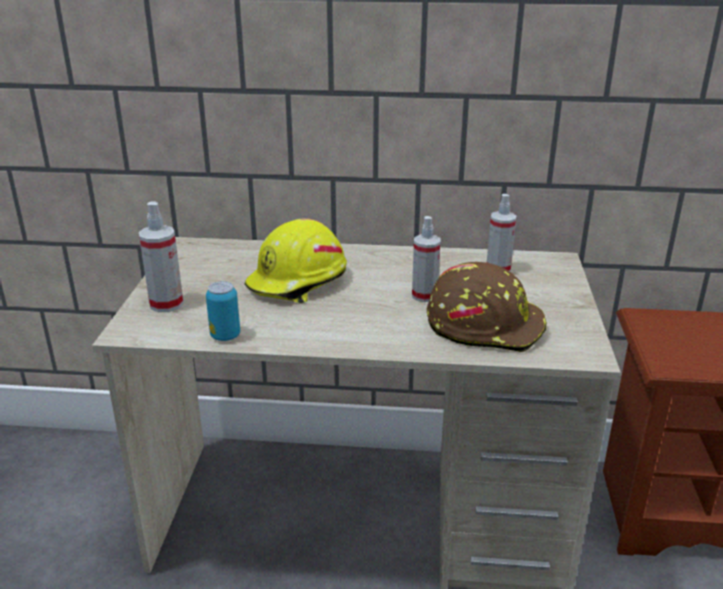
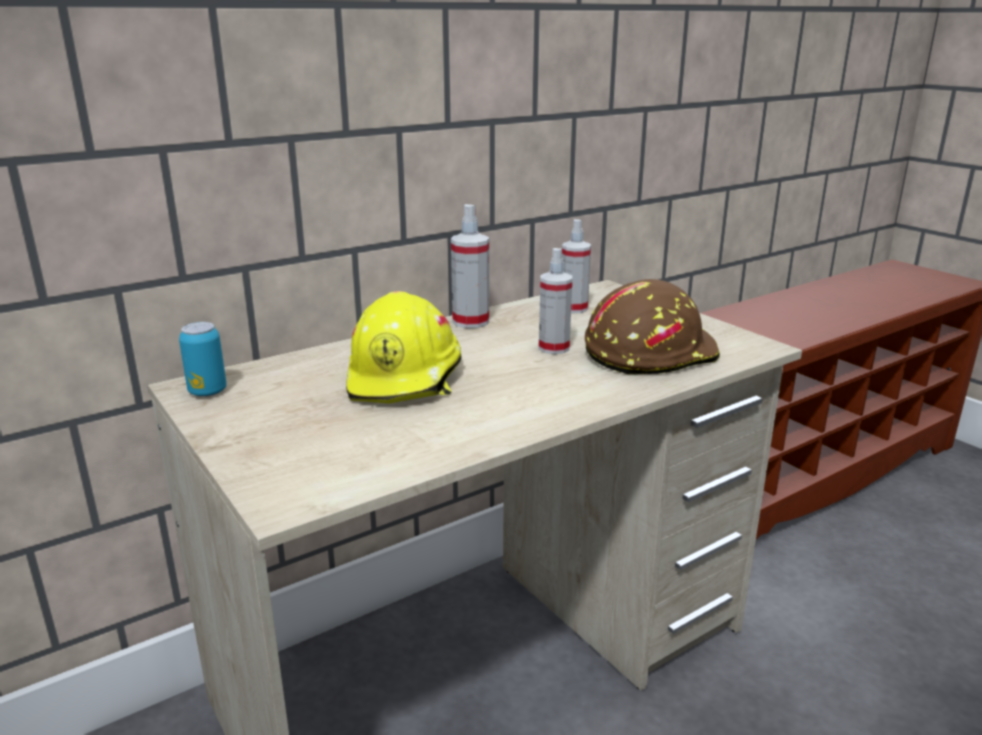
camera: 40 degrees left, 5 degrees down
spray bottle [139,201,184,312] -> spray bottle moved to [451,204,489,328]
can [206,281,240,341] -> can moved to [179,322,227,397]

